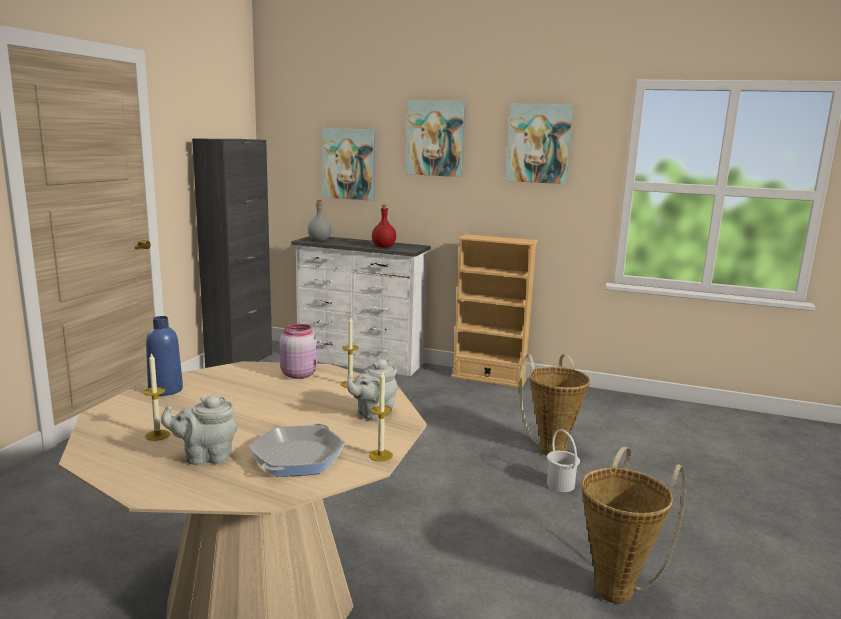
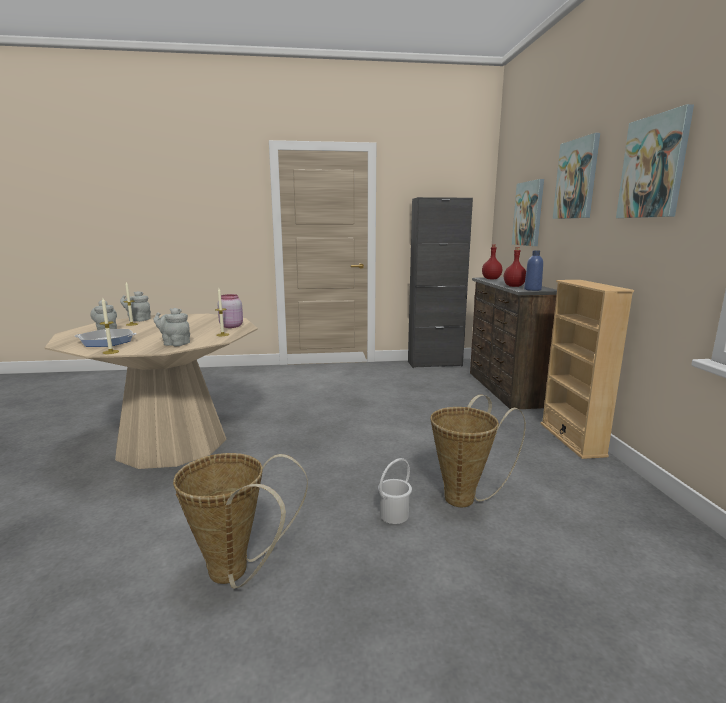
camera: 65 degrees right, 0 degrees up
blue bottle [146,316,183,396] -> blue bottle moved to [524,250,543,291]
white dresser [291,236,431,376] -> brown dresser [470,277,557,410]
grey bottle [308,200,331,241] -> red bottle [482,245,502,279]
none -> grey teapot [120,291,151,322]

